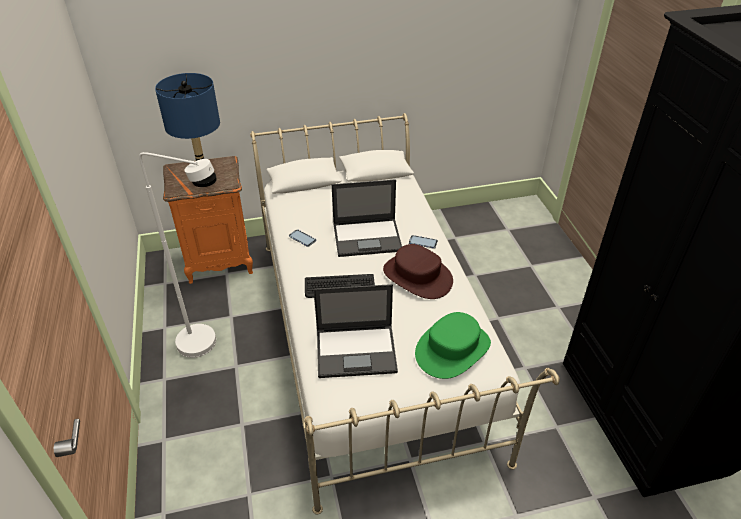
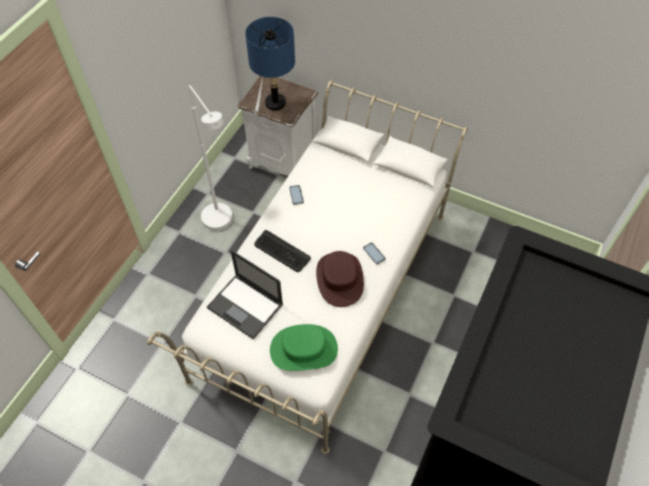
camera: 40 degrees right, 15 degrees up
orange nightstand [163,156,253,284] -> white nightstand [238,76,318,176]
laptop [332,179,402,257] -> none

